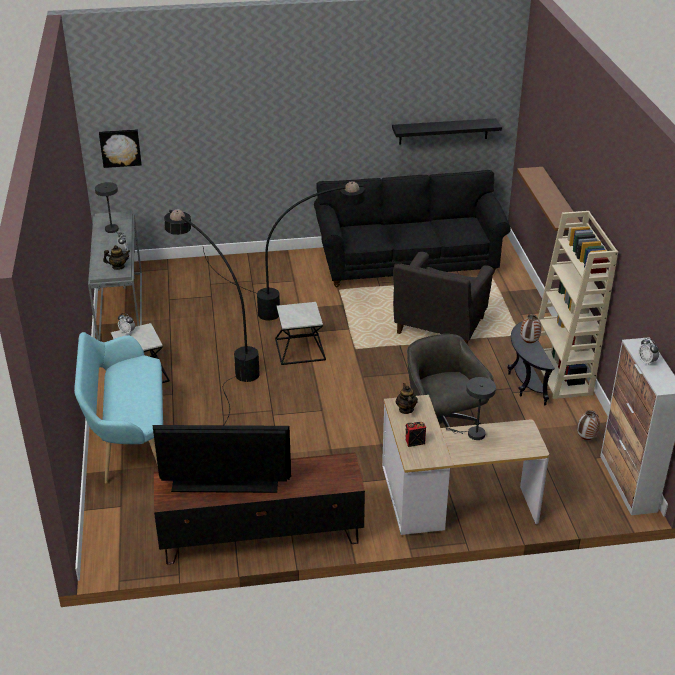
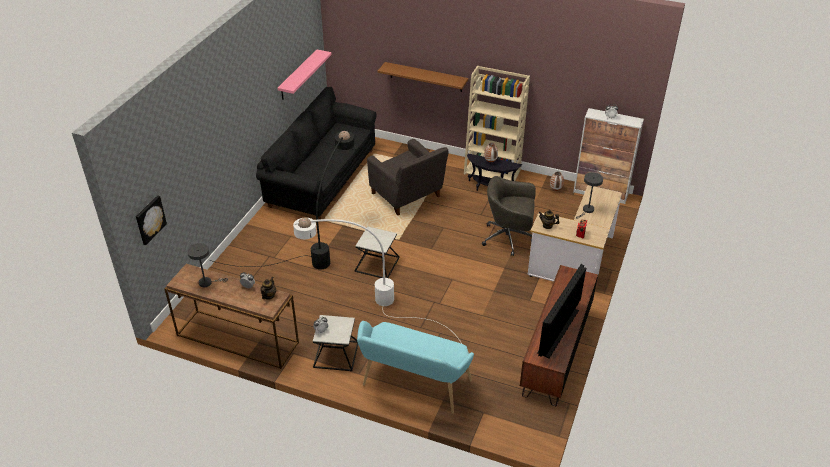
camera: 60 degrees left, 5 degrees up
grey console table [88,211,142,341] -> brown console table [164,264,299,369]
black floor lamp [164,210,260,425] -> white floor lamp [293,217,462,344]
black shelf [392,118,502,144] -> pink shelf [278,49,332,100]

